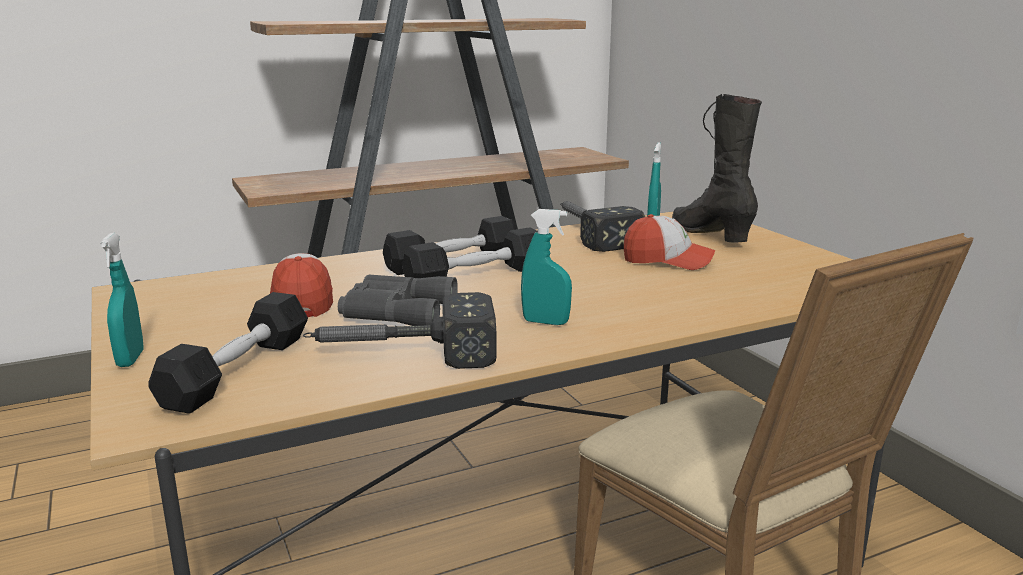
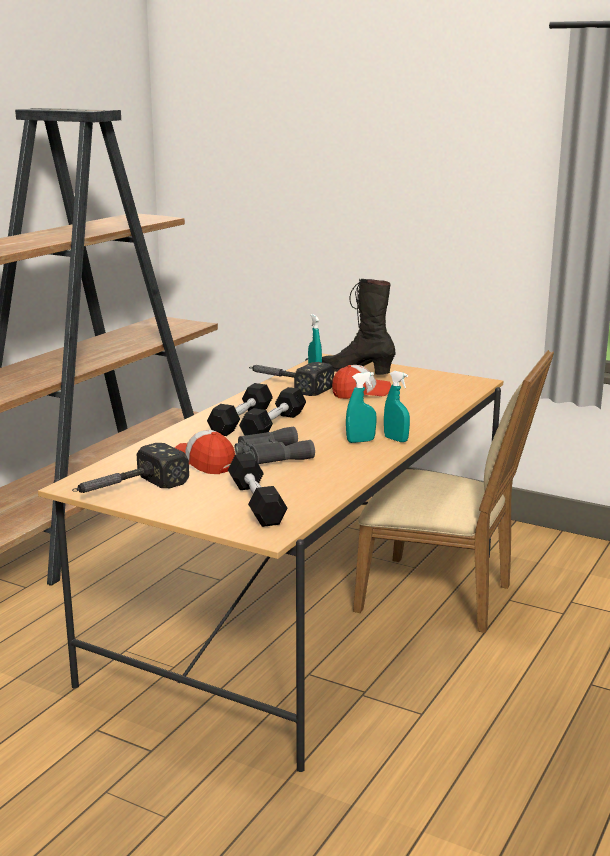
camera: 35 degrees left, 0 degrees up
turquoise spray bottle [100,233,144,367] -> turquoise spray bottle moved to [384,371,410,442]
hammer [303,292,497,369] -> hammer moved to [72,443,189,493]

